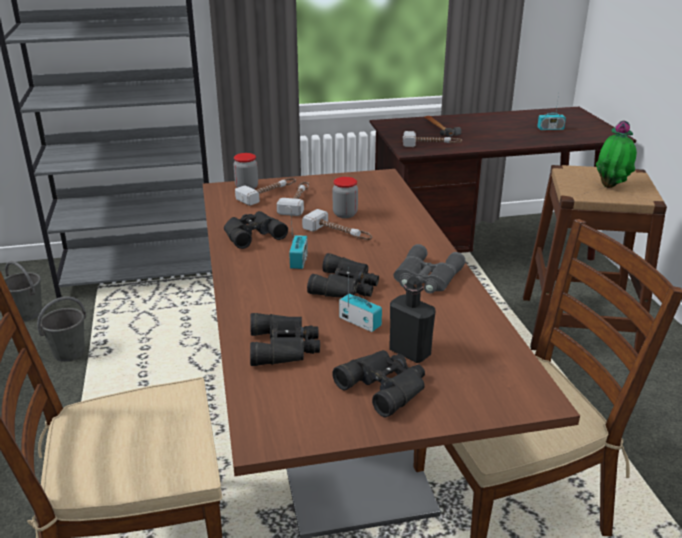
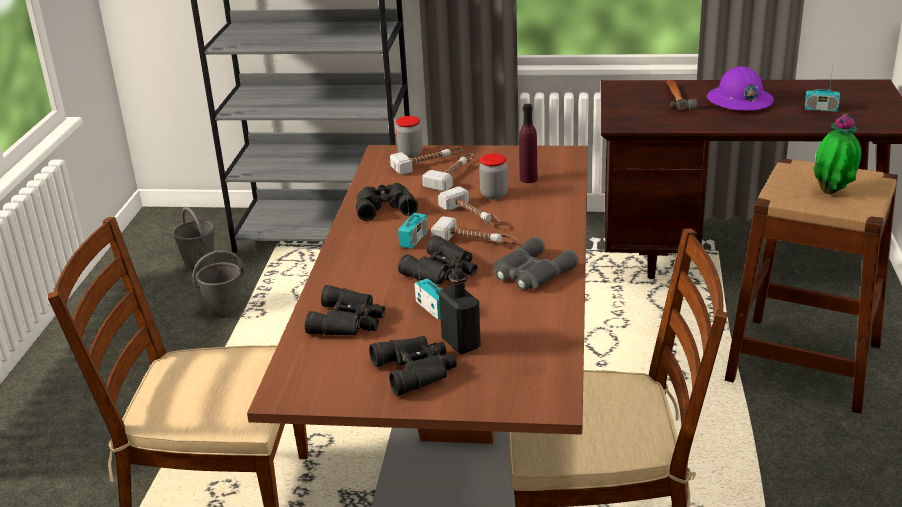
camera: 20 degrees right, 0 degrees up
hammer [403,131,462,147] -> hammer moved to [431,216,517,245]
none -> purple bottle [519,104,537,183]
none -> purple hard hat [707,66,774,111]

